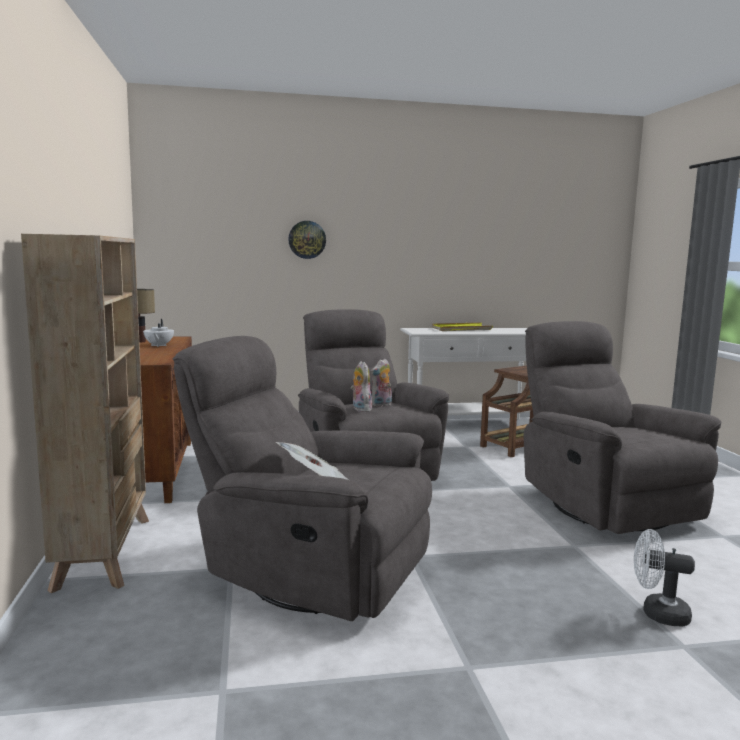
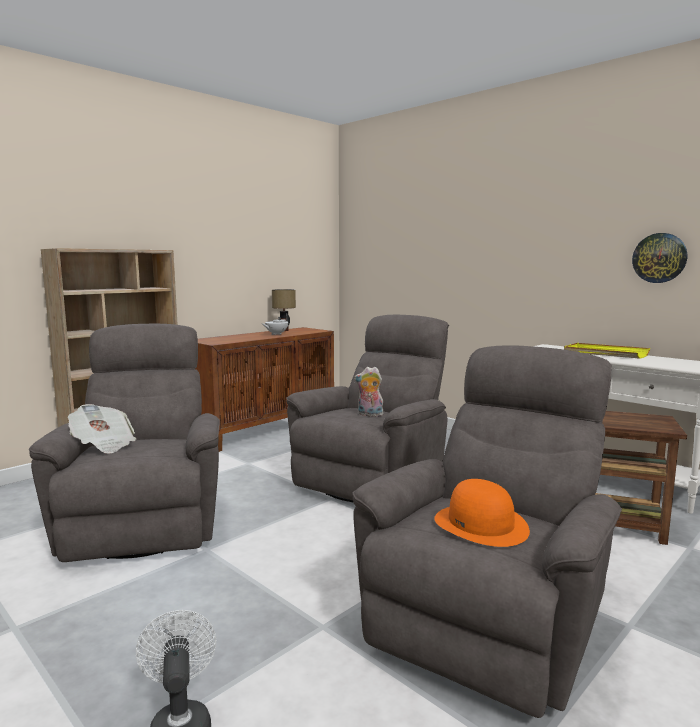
camera: 55 degrees right, 0 degrees up
wall clock [288,221,326,259] -> wall clock moved to [632,233,687,283]
plush toy [351,361,372,412] -> none
none -> orange hat [434,479,530,547]

